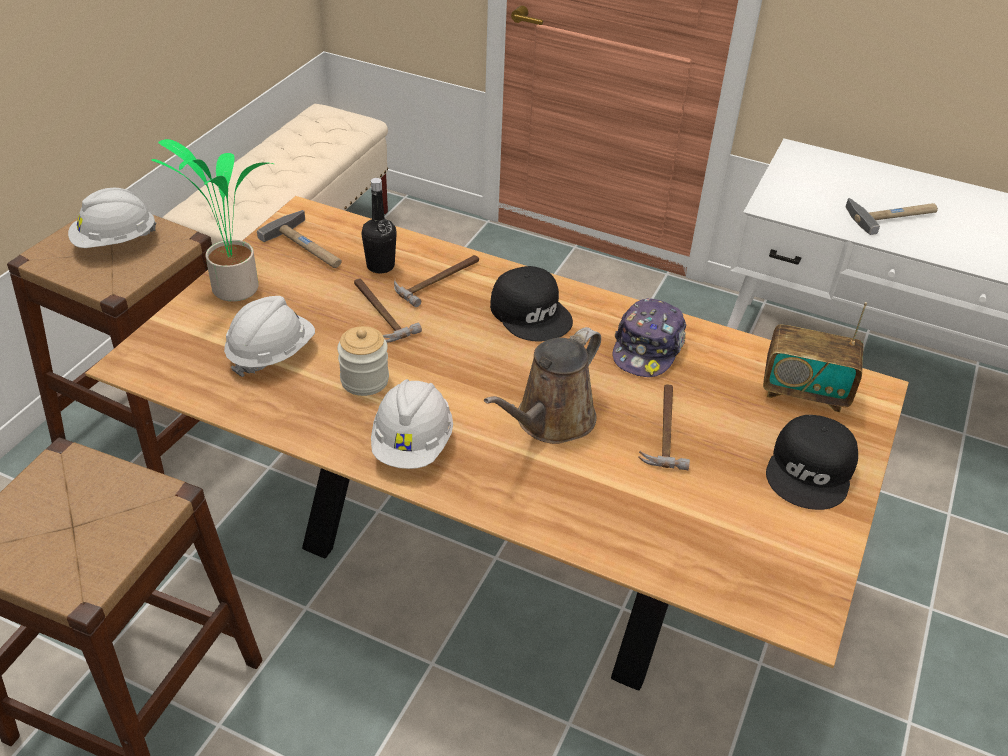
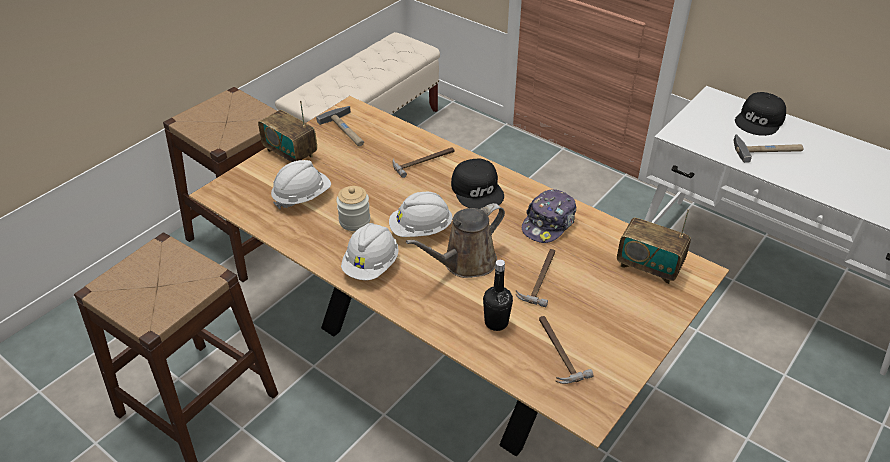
camera: 15 degrees right, 0 degrees up
white hard hat [68,188,156,248] -> white hard hat moved to [389,192,453,237]
potted plant [152,139,274,302] -> radio [258,100,317,162]
hammer [354,279,422,343] -> hammer moved to [539,316,593,384]
black bottle [361,178,397,274] -> black bottle moved to [483,260,513,331]
black cap [766,415,858,510] -> black cap moved to [735,92,786,136]

